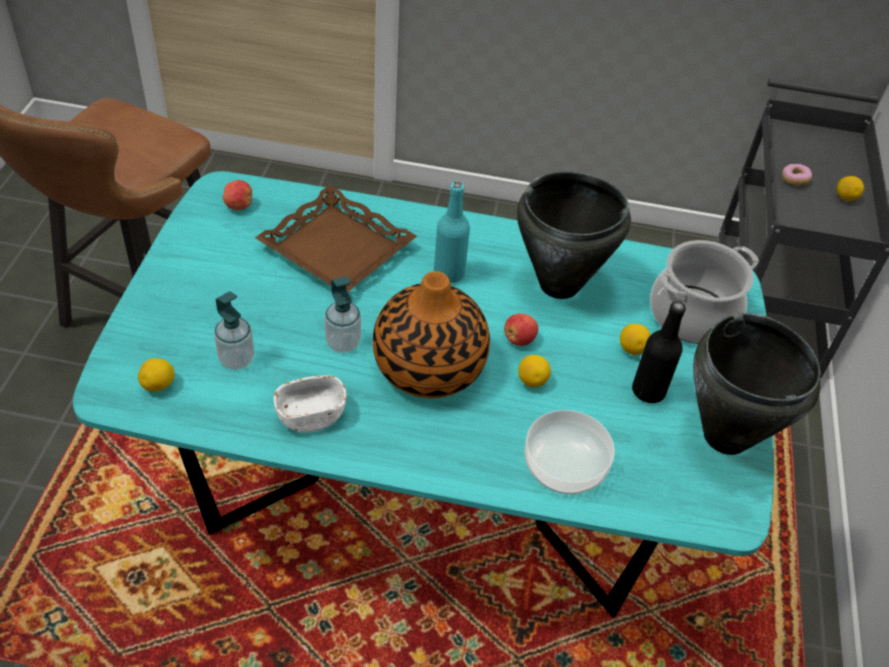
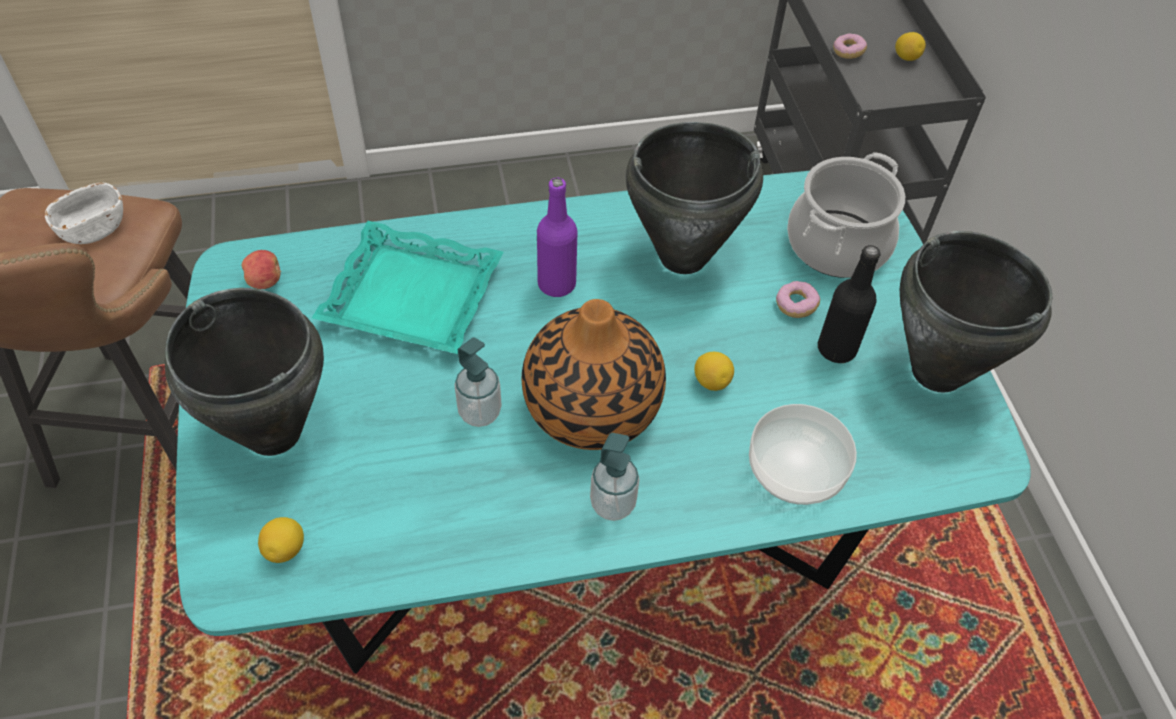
camera: 20 degrees left, 5 degrees up
soap dispenser [214,291,254,370] -> soap dispenser moved to [590,433,640,521]
brown tray [255,185,417,292] -> turquoise tray [312,221,503,354]
white bowl [274,375,347,432] -> white bowl moved to [45,183,123,244]
turquoise bottle [434,182,470,283] -> purple bottle [537,178,578,297]
apple [504,313,538,346] -> none
lemon [620,324,651,355] -> donut [776,281,820,318]
none -> black cooking pot [165,288,324,456]

